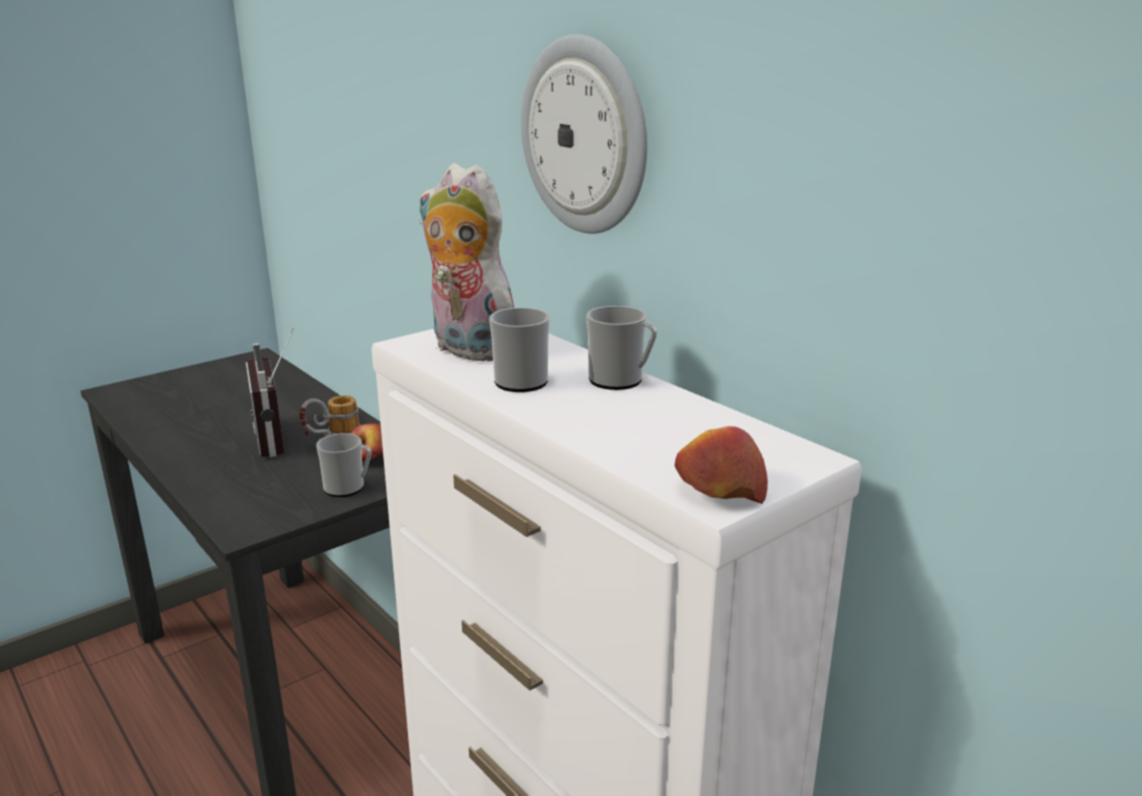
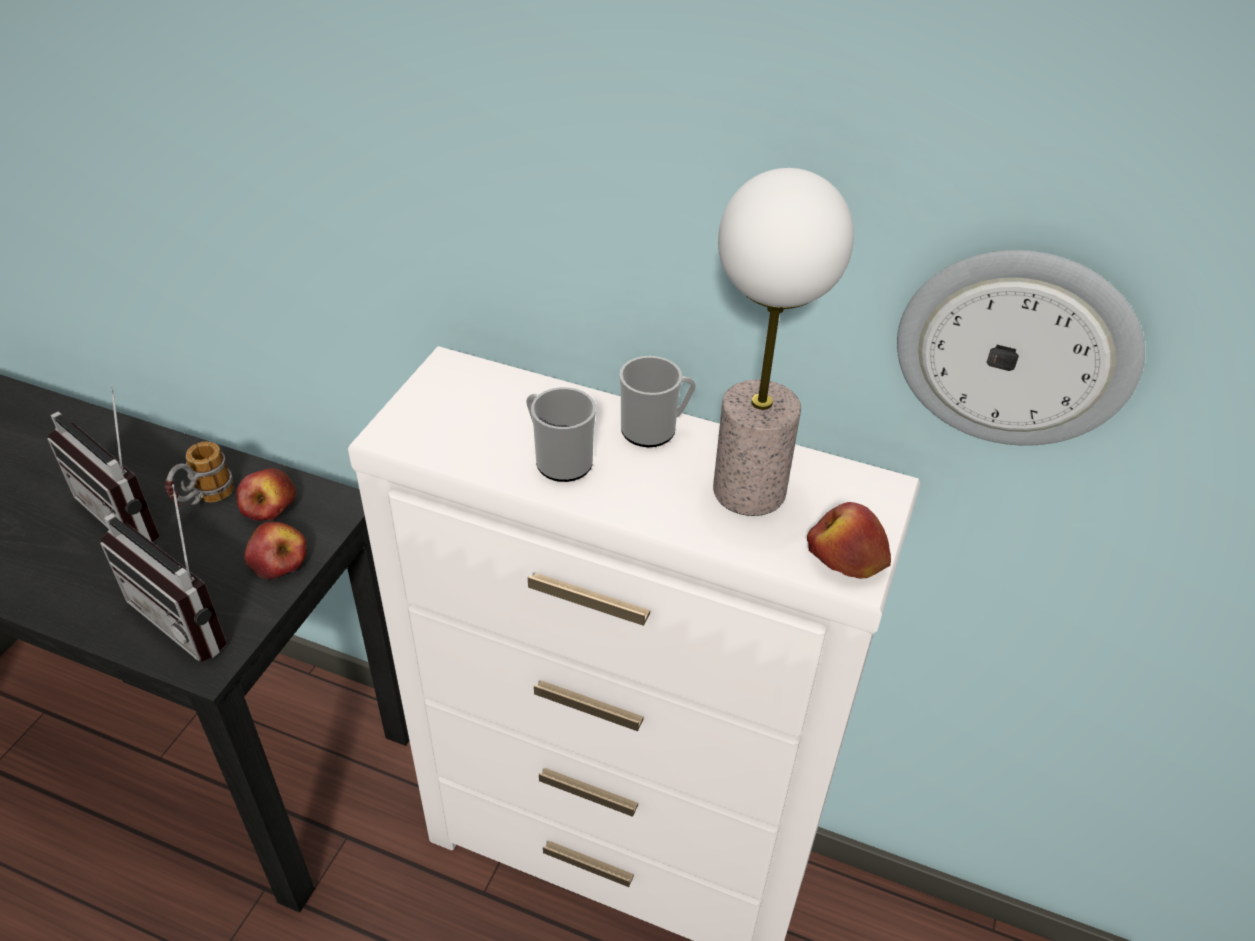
camera: 30 degrees left, 20 degrees up
mug [316,433,372,497] -> apple [244,522,307,579]
plush toy [419,163,514,362] -> none
wall clock [521,34,648,234] -> wall clock moved to [897,250,1145,446]
none -> radio [100,484,227,662]
none -> table lamp [713,168,854,516]

